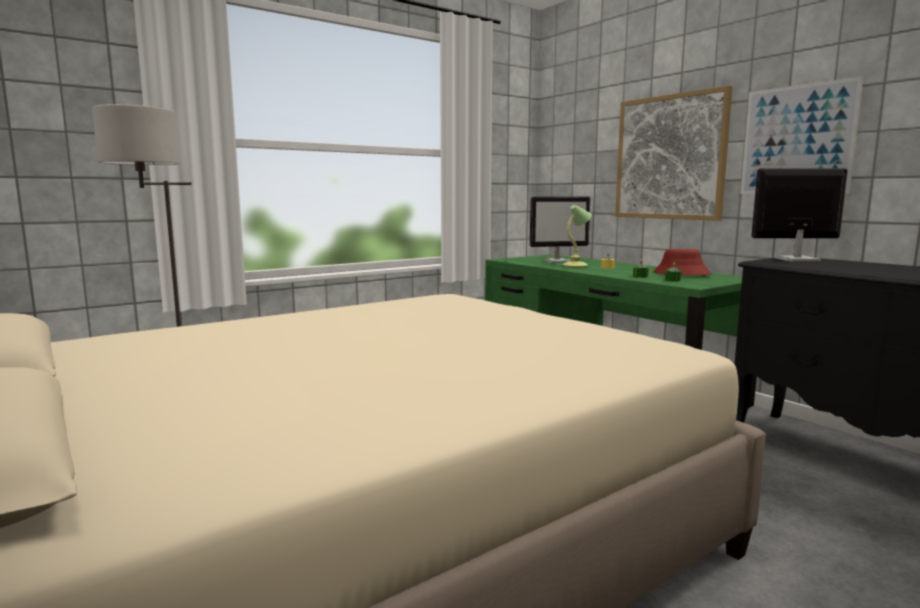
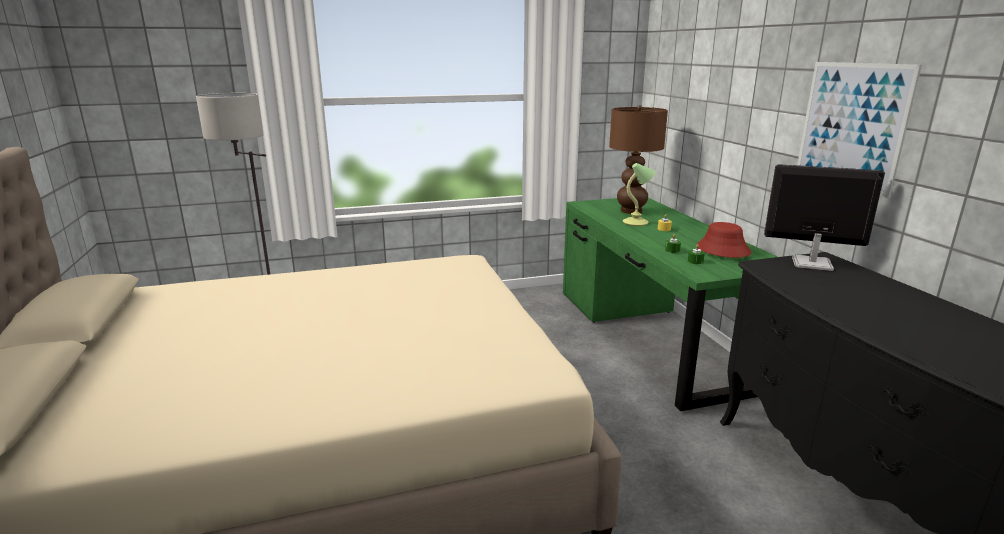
camera: 20 degrees right, 10 degrees up
monitor [530,197,590,263] -> brown table lamp [609,105,668,214]
picture [615,85,733,221] -> none

